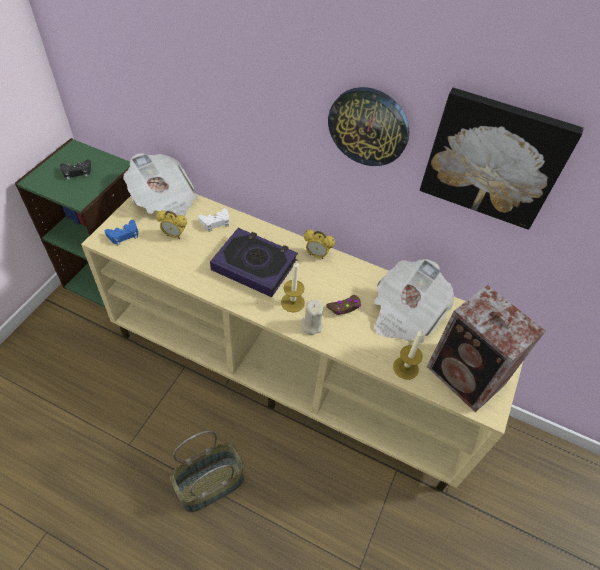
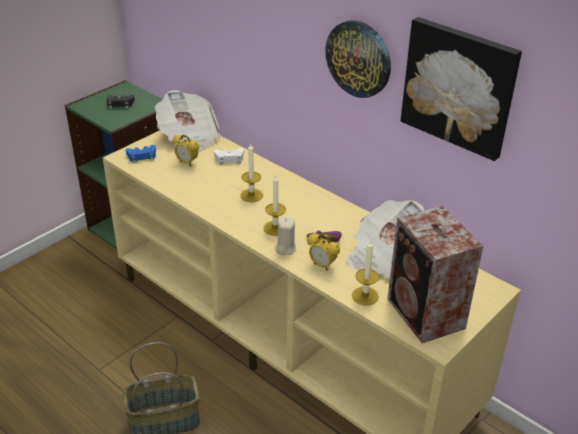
camera: 20 degrees right, 15 degrees down
book [210,228,298,297] -> candle [240,144,263,202]
alarm clock [304,230,335,259] -> alarm clock moved to [307,233,340,270]

